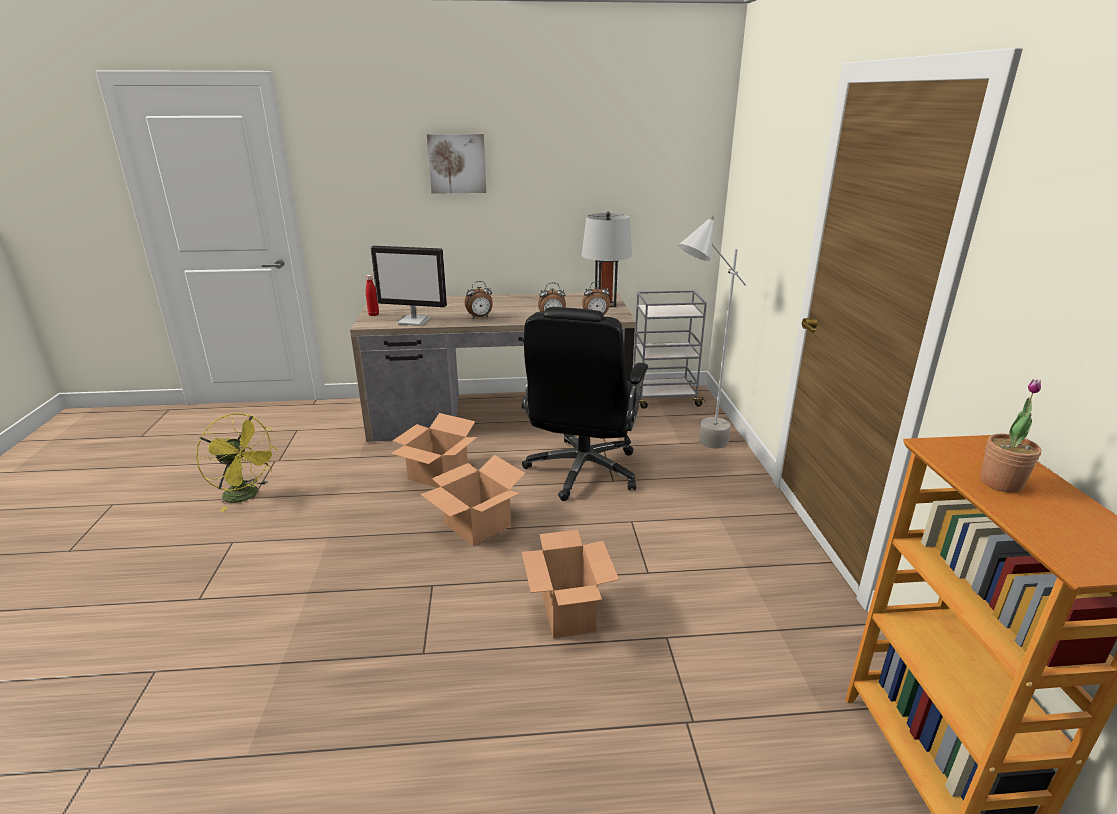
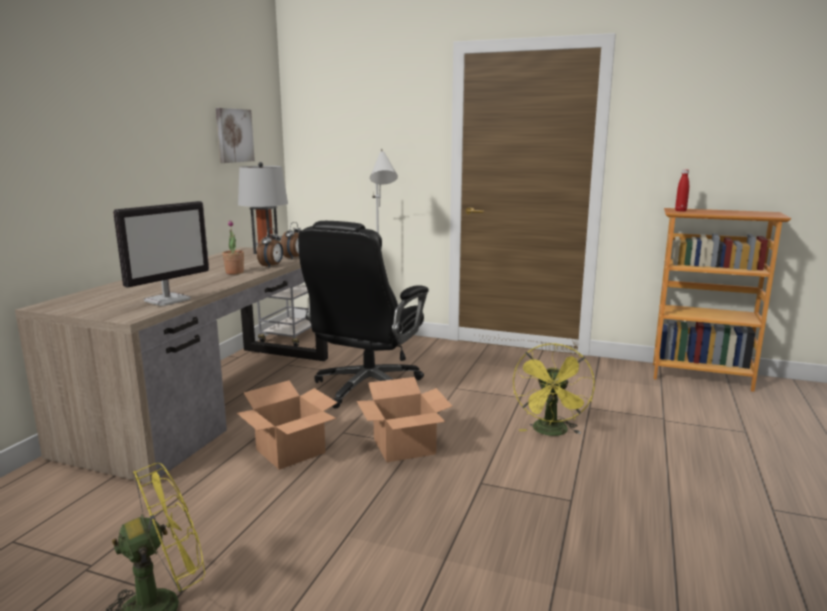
camera: 65 degrees left, 10 degrees down
red bottle [366,275,379,316] -> red bottle moved to [675,169,689,212]
picture [427,134,486,194] -> picture moved to [216,108,255,163]
alarm clock [465,281,493,319] -> none
black office chair [522,307,648,501] -> black office chair turned 75 degrees clockwise [298,221,429,408]
cardboard box [522,530,619,638] -> yellow fan [513,343,595,436]
potted plant [980,379,1042,493] -> potted plant moved to [222,220,244,274]

